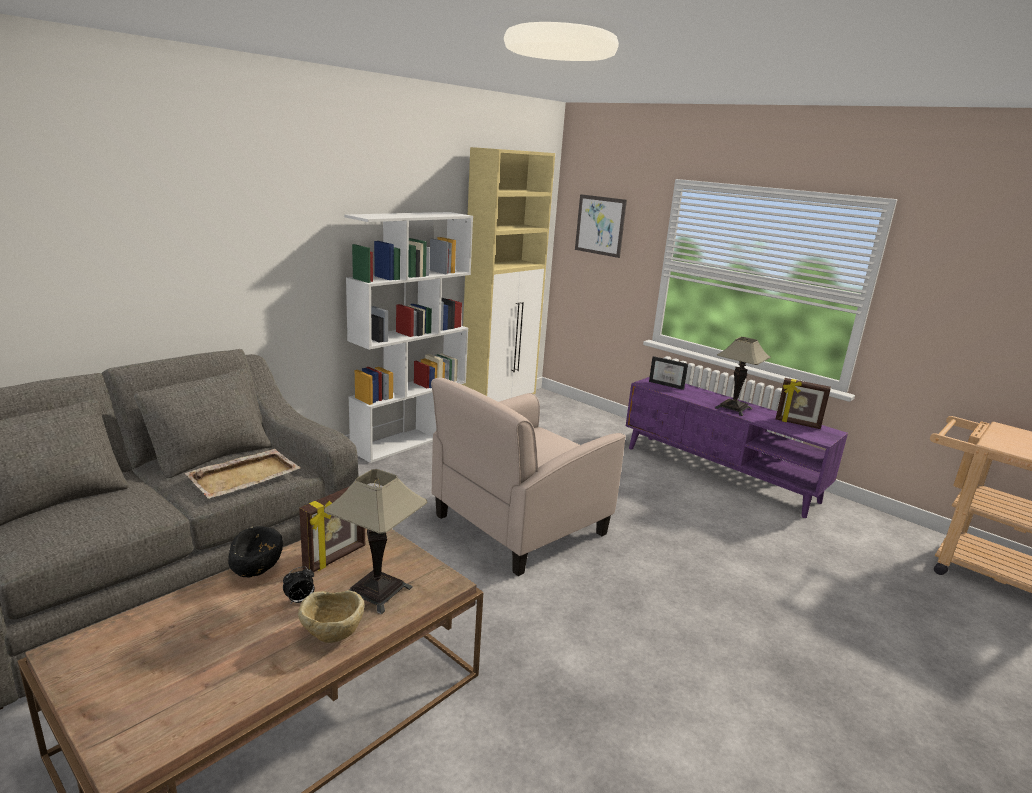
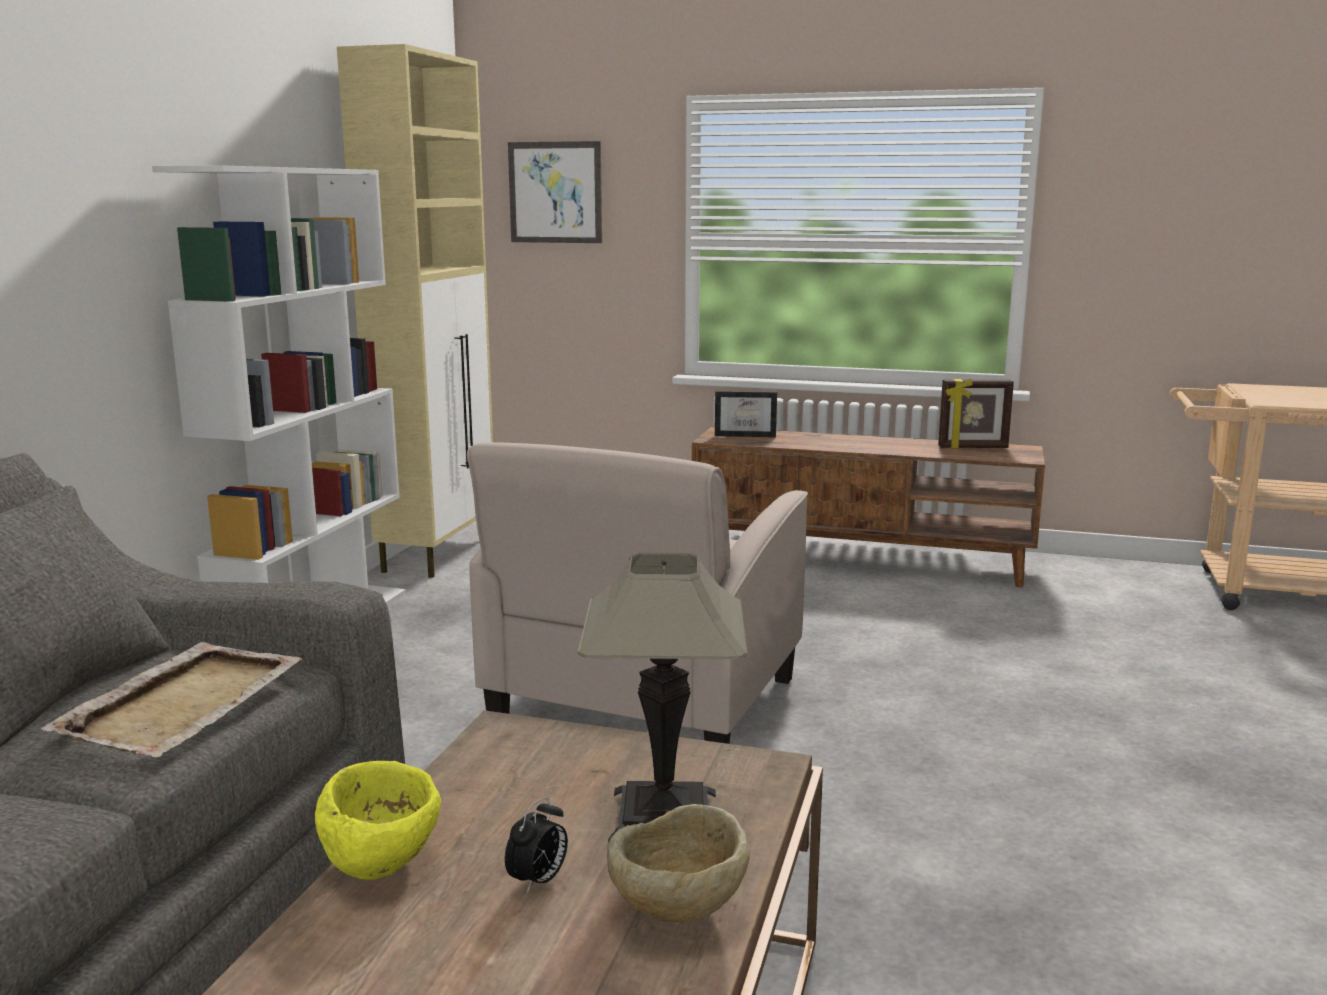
camera: 25 degrees left, 5 degrees down
black bowl [228,526,283,577] -> yellow bowl [315,761,441,880]
picture frame [299,486,365,572] -> none
purple tv stand [626,377,848,518] -> brown tv stand [692,427,1045,588]
table lamp [715,337,771,416] -> none

